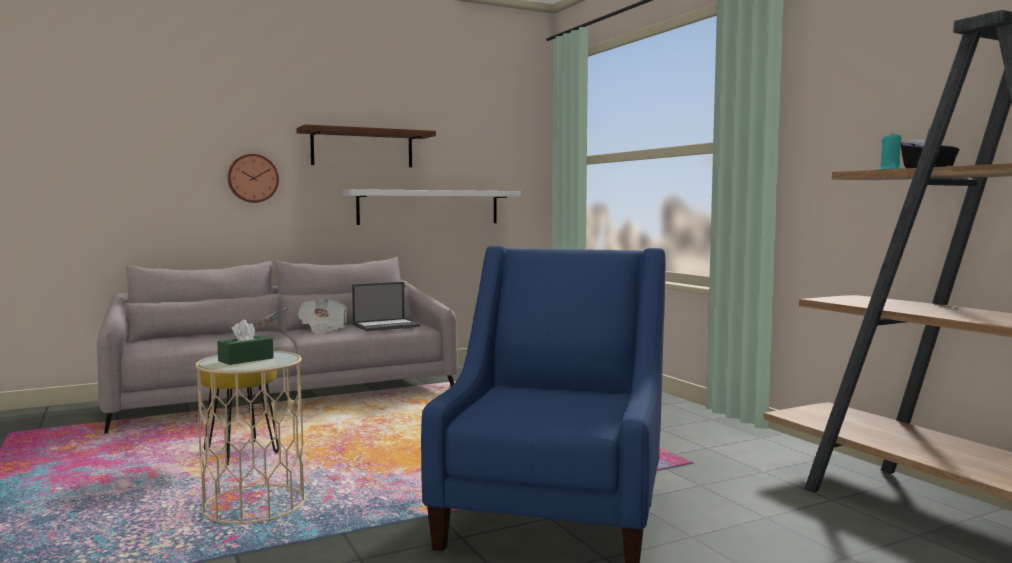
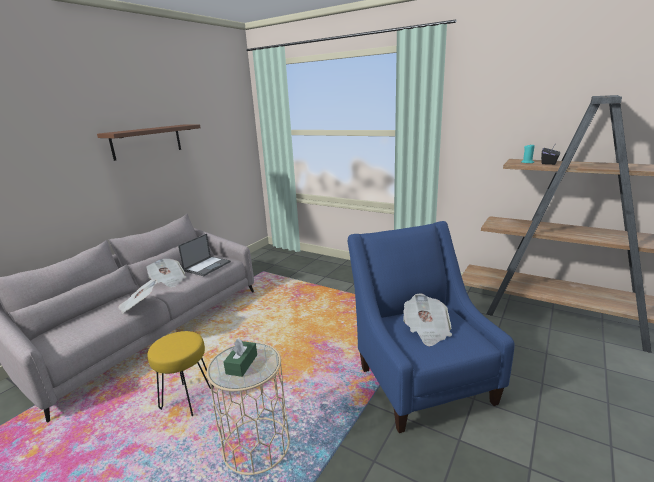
camera: 30 degrees left, 15 degrees up
wall clock [228,154,279,203] -> none
white shelf [343,189,521,225] -> none
none -> newspaper [403,294,452,346]

